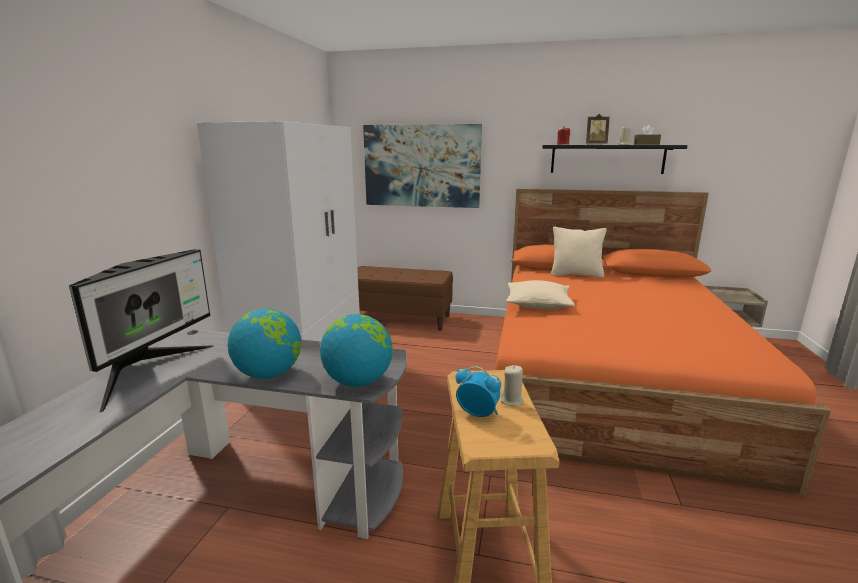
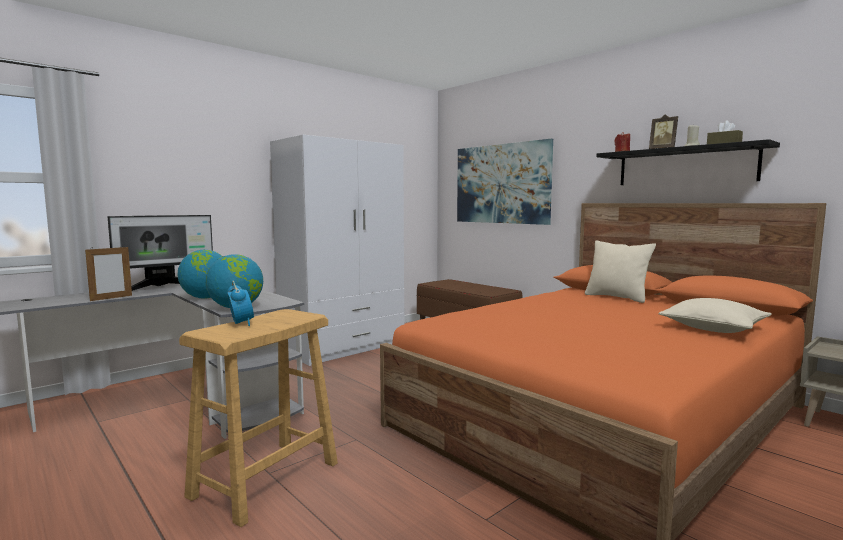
camera: 35 degrees right, 10 degrees down
beige candle [501,365,524,406] -> none
beige pillow [506,280,575,309] -> beige pillow moved to [659,298,772,333]
none -> picture frame [85,247,132,301]

